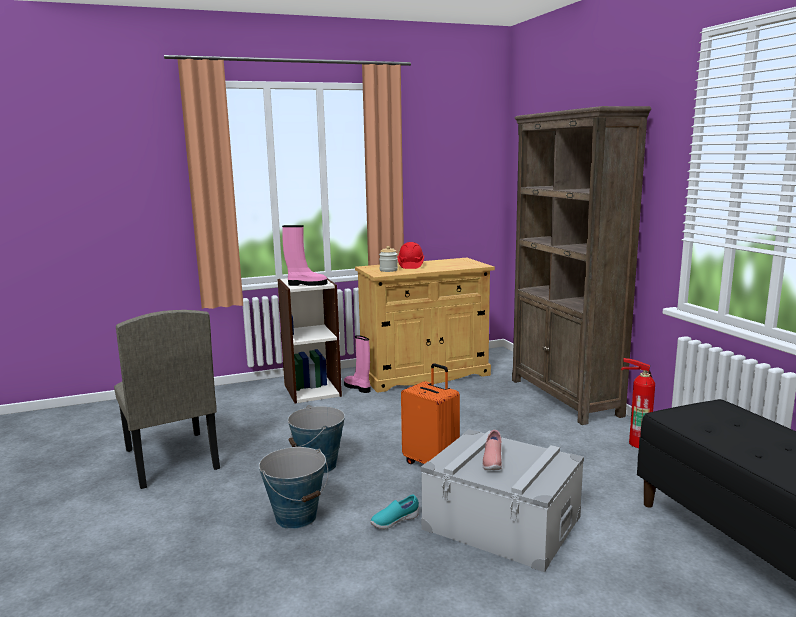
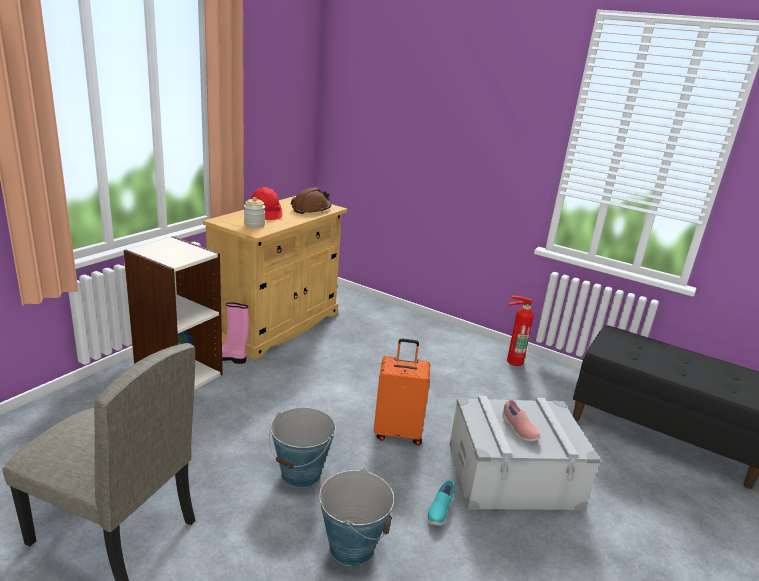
camera: 40 degrees left, 10 degrees up
pink boot [282,225,328,286] -> none
brown bookcase [512,106,651,425] -> none
none -> brown hard hat [291,187,331,214]

